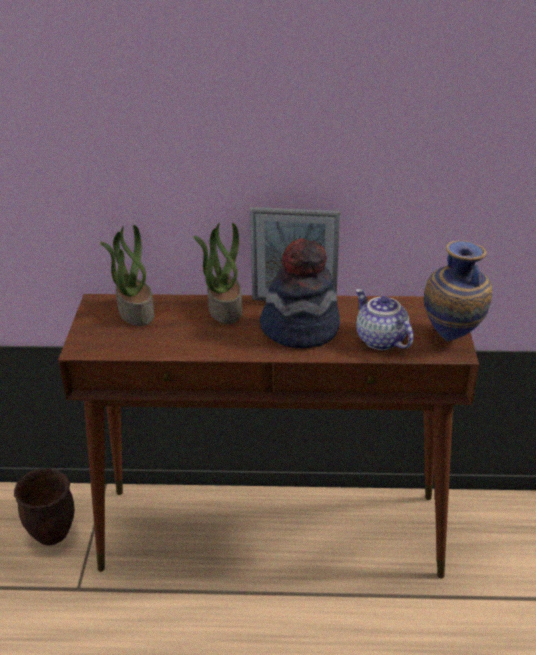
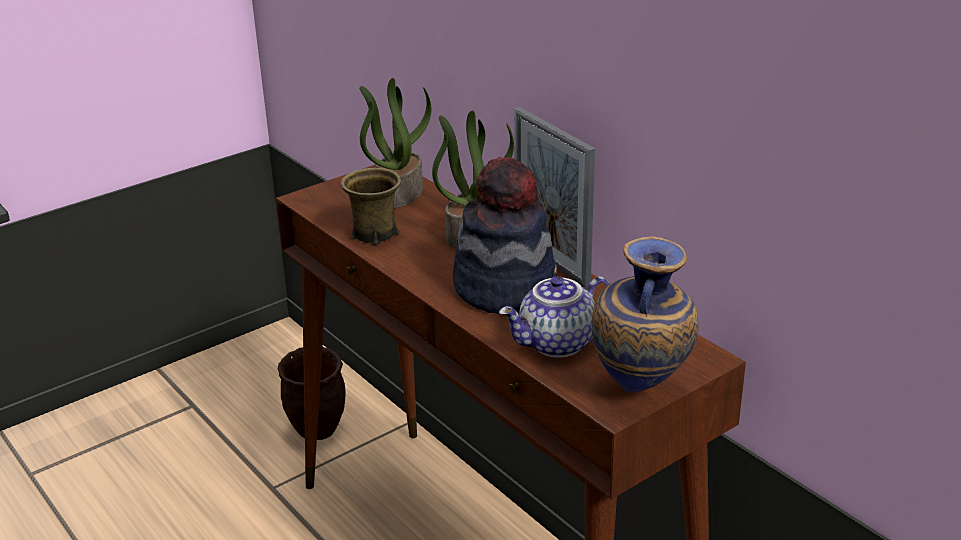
camera: 50 degrees right, 5 degrees down
teapot [356,289,413,350] -> teapot turned 135 degrees counterclockwise [499,276,609,358]
none -> brown mug [341,168,401,245]

